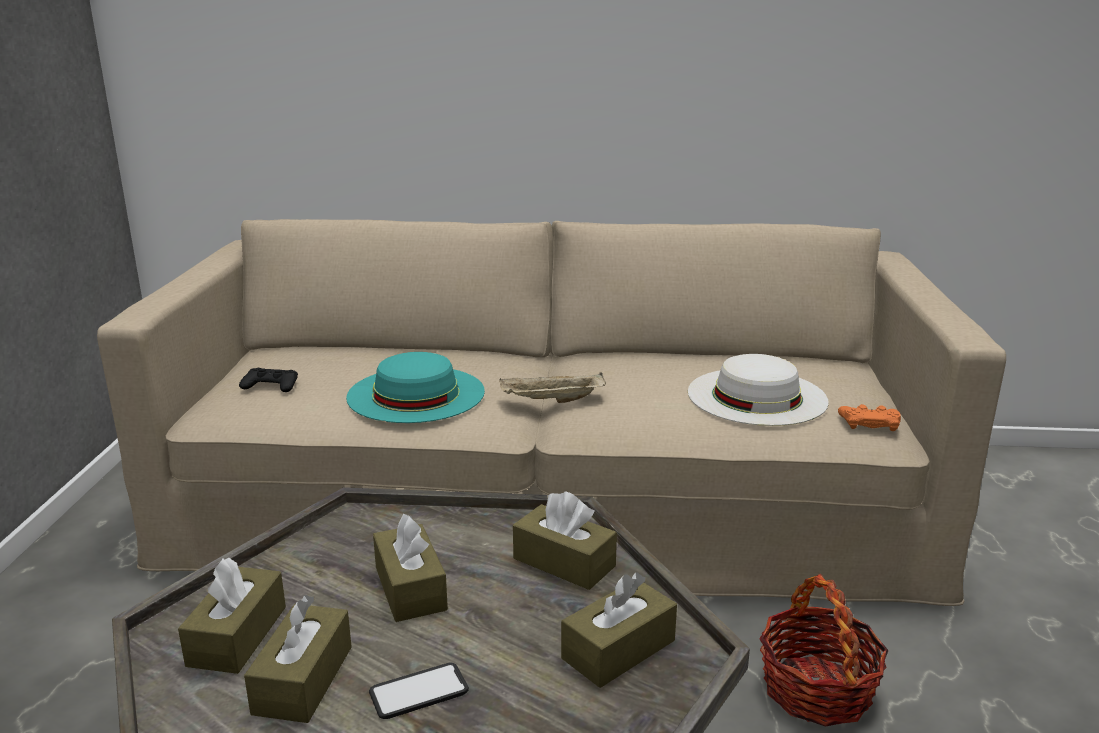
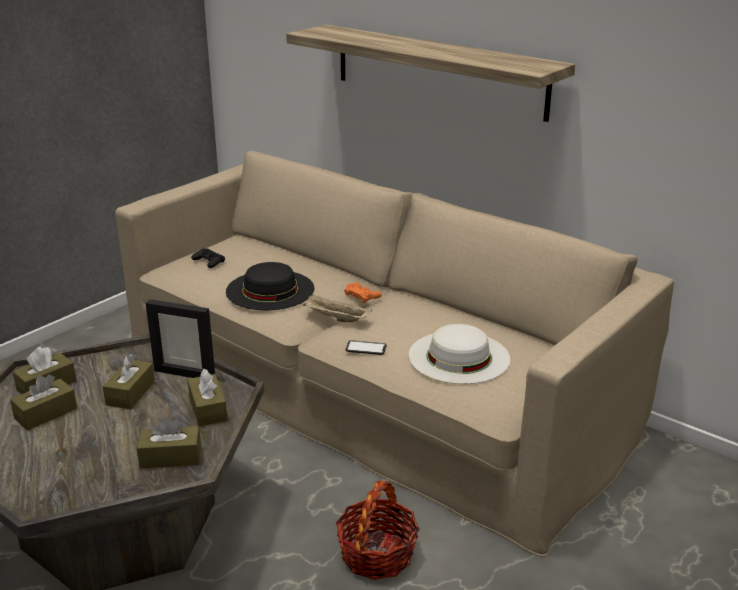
camera: 35 degrees right, 5 degrees up
turquoise hat [346,352,485,423] -> black hat [226,262,314,310]
phone [369,663,469,719] -> phone moved to [345,340,387,355]
orange game controller [838,404,901,431] -> orange game controller moved to [344,283,382,303]
none -> picture frame [146,299,215,378]
none -> shelf [286,25,575,122]

